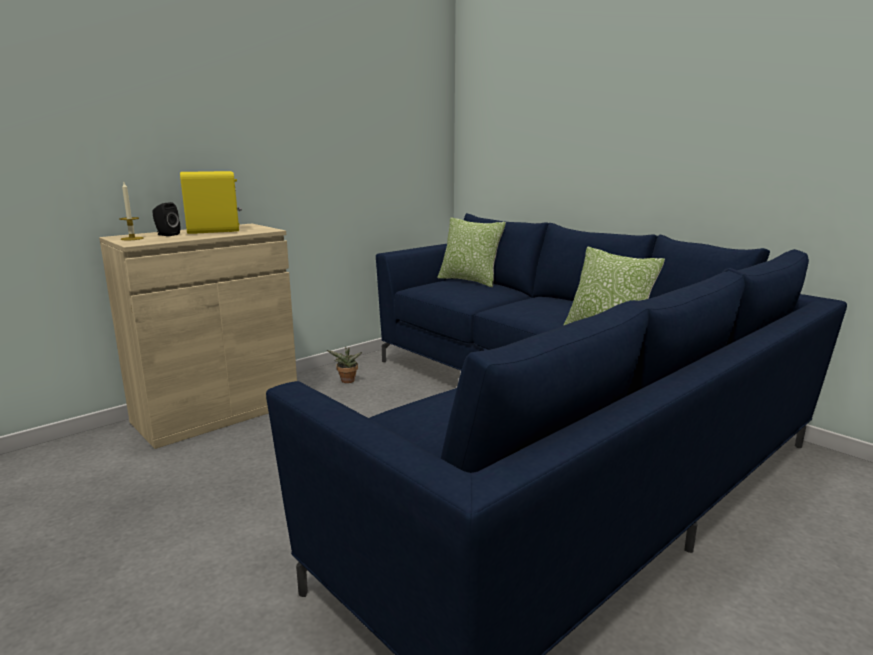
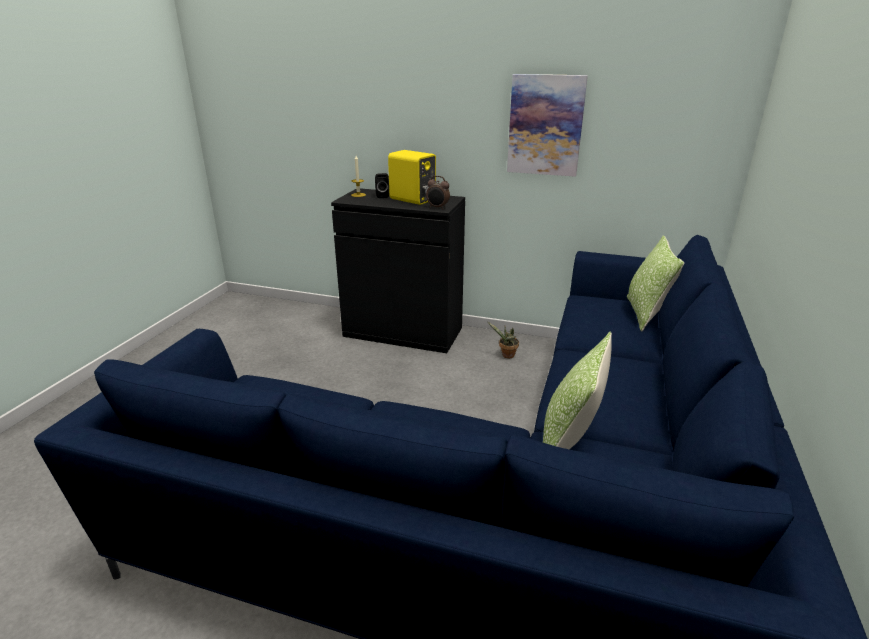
camera: 60 degrees right, 10 degrees up
beige cabinet [99,224,297,449] -> black cabinet [331,188,465,353]
none -> alarm clock [426,176,450,209]
none -> picture [507,74,588,177]

